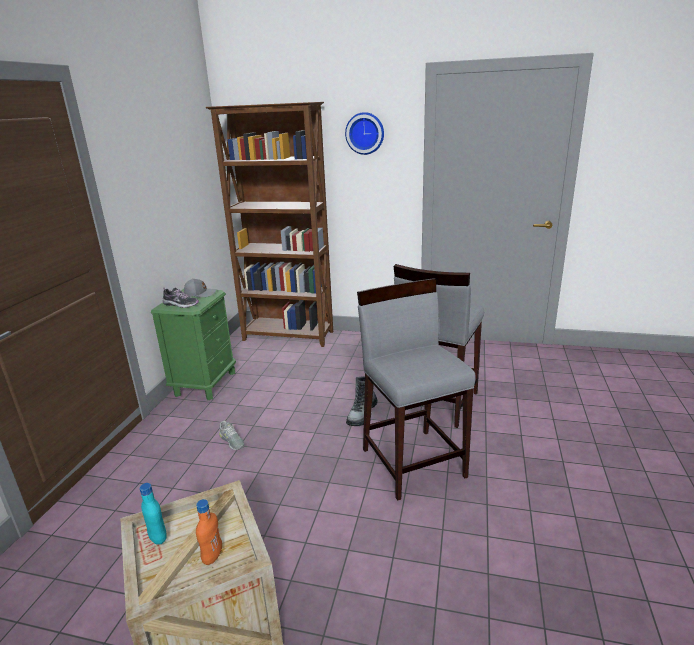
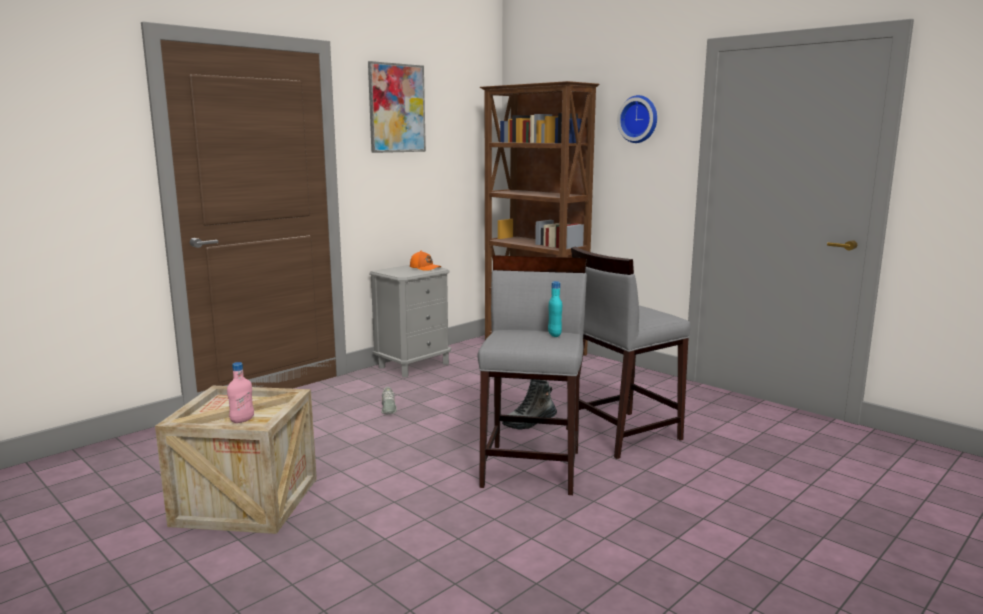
camera: 30 degrees right, 10 degrees down
turquoise bottle [140,483,167,544] -> turquoise bottle moved to [548,281,562,337]
green nightstand [151,289,236,400] -> grey nightstand [369,265,451,377]
shoe [163,288,199,308] -> none
grey cap [184,278,217,297] -> orange cap [410,251,442,271]
orange bottle [196,499,222,565] -> pink bottle [227,362,254,423]
none -> picture [368,61,426,153]

